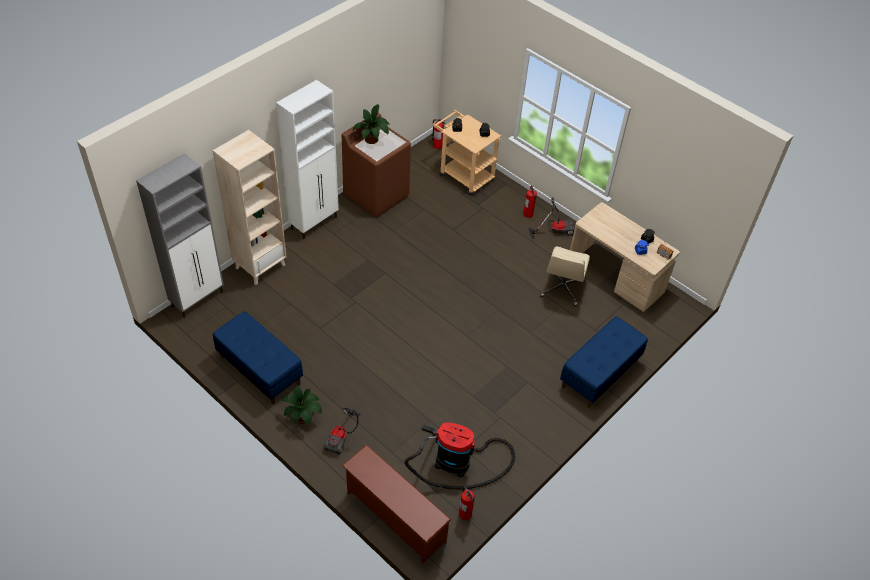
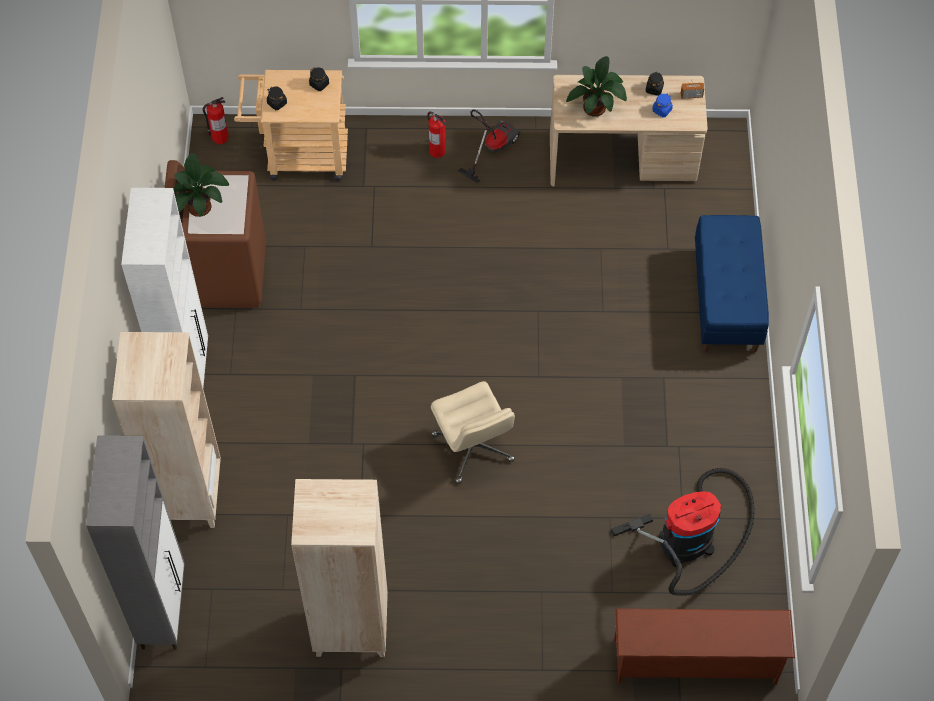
camera: 40 degrees left, 10 degrees up
blue bench [213,311,303,404] -> beige bookcase [291,479,388,657]
potted plant [281,386,322,425] -> potted plant moved to [566,56,627,117]
vacuum cleaner [323,408,360,455] -> none
fire extinguisher [459,486,475,520] -> none
beige office chair [540,246,590,306] -> beige office chair moved to [431,381,515,484]

